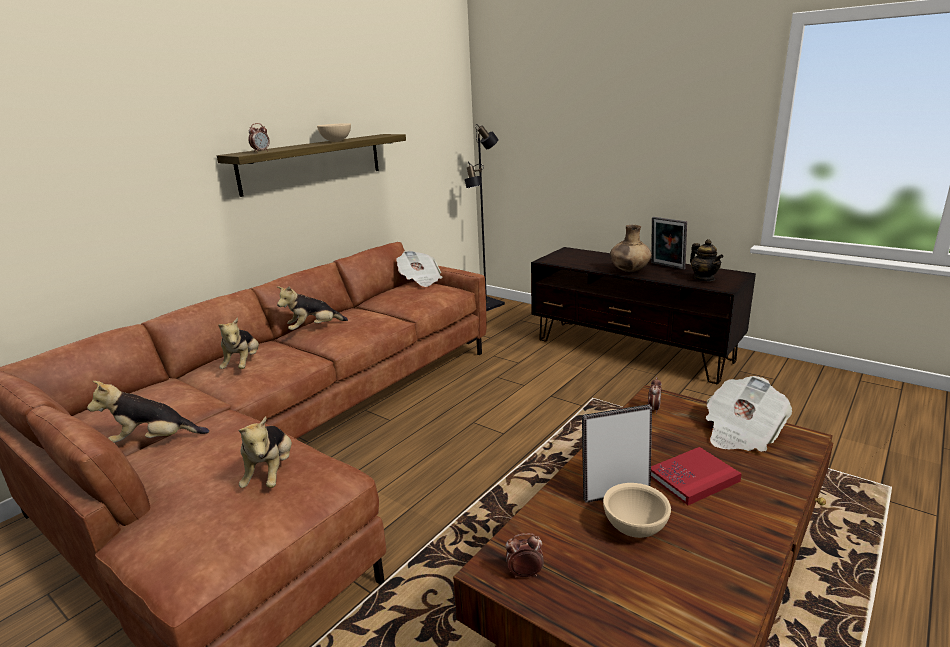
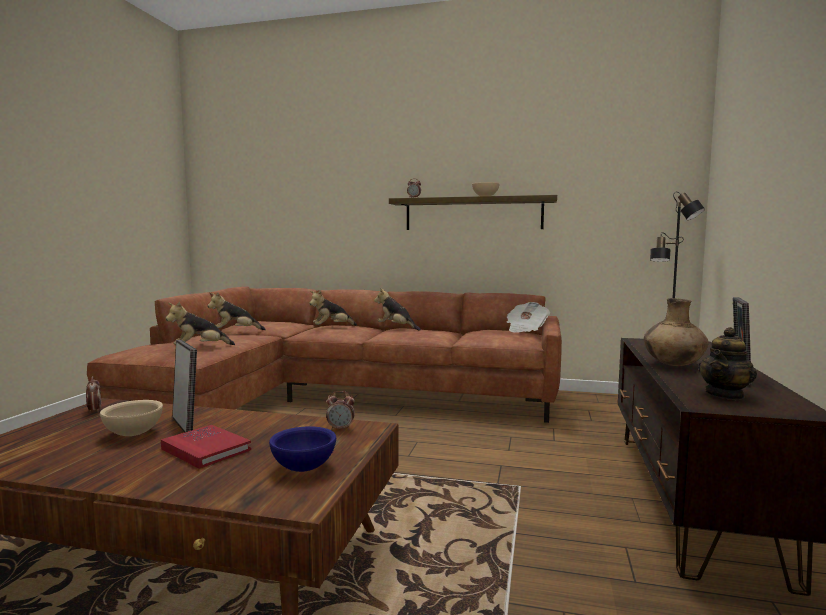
camera: 65 degrees right, 15 degrees down
plush toy [87,381,209,443] -> plush toy turned 75 degrees counterclockwise [207,292,266,330]
newspaper [706,376,792,452] -> blue bowl [269,426,336,472]

